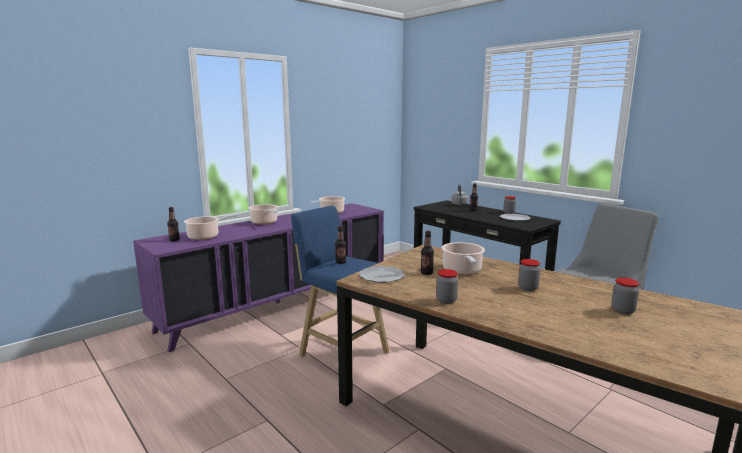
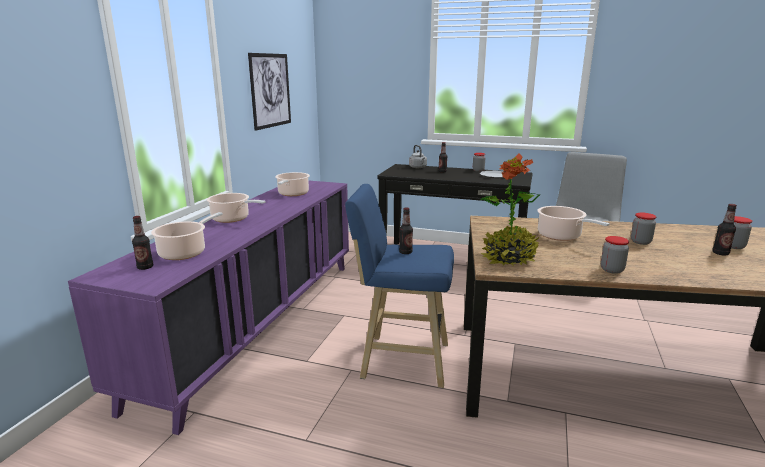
camera: 30 degrees left, 5 degrees up
plate [360,266,405,283] -> potted plant [481,154,540,266]
bottle [421,231,434,275] -> bottle moved to [712,204,737,255]
none -> picture [248,53,291,131]

